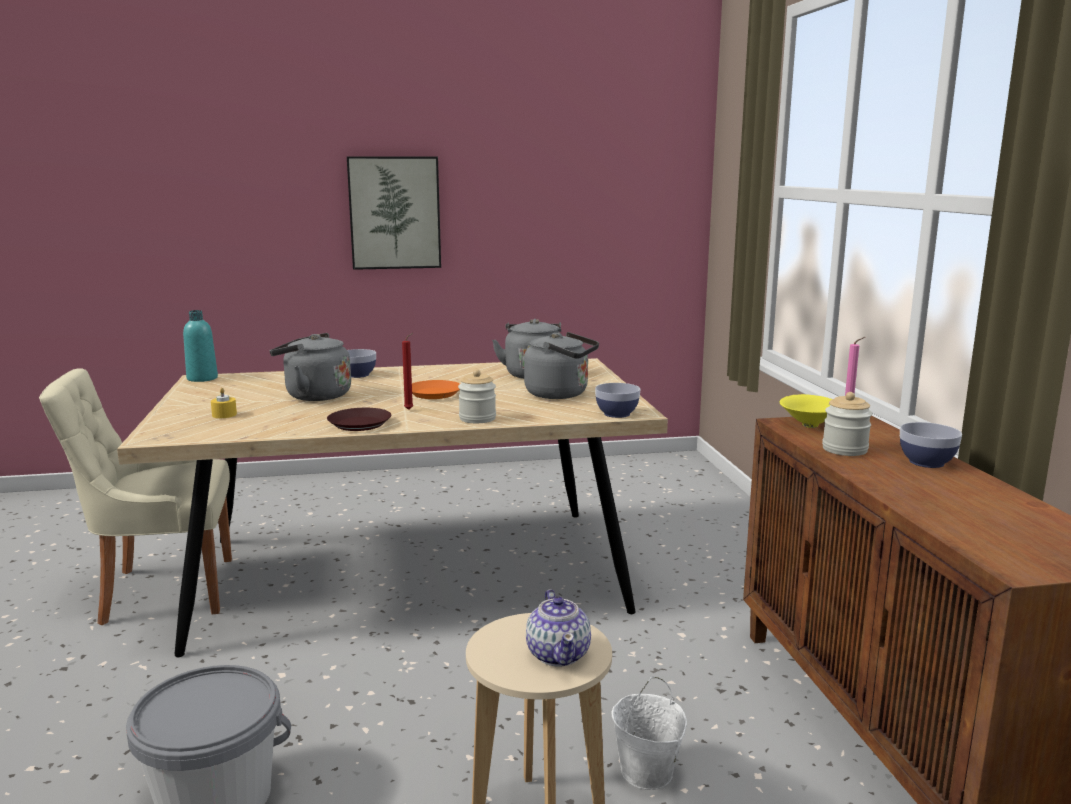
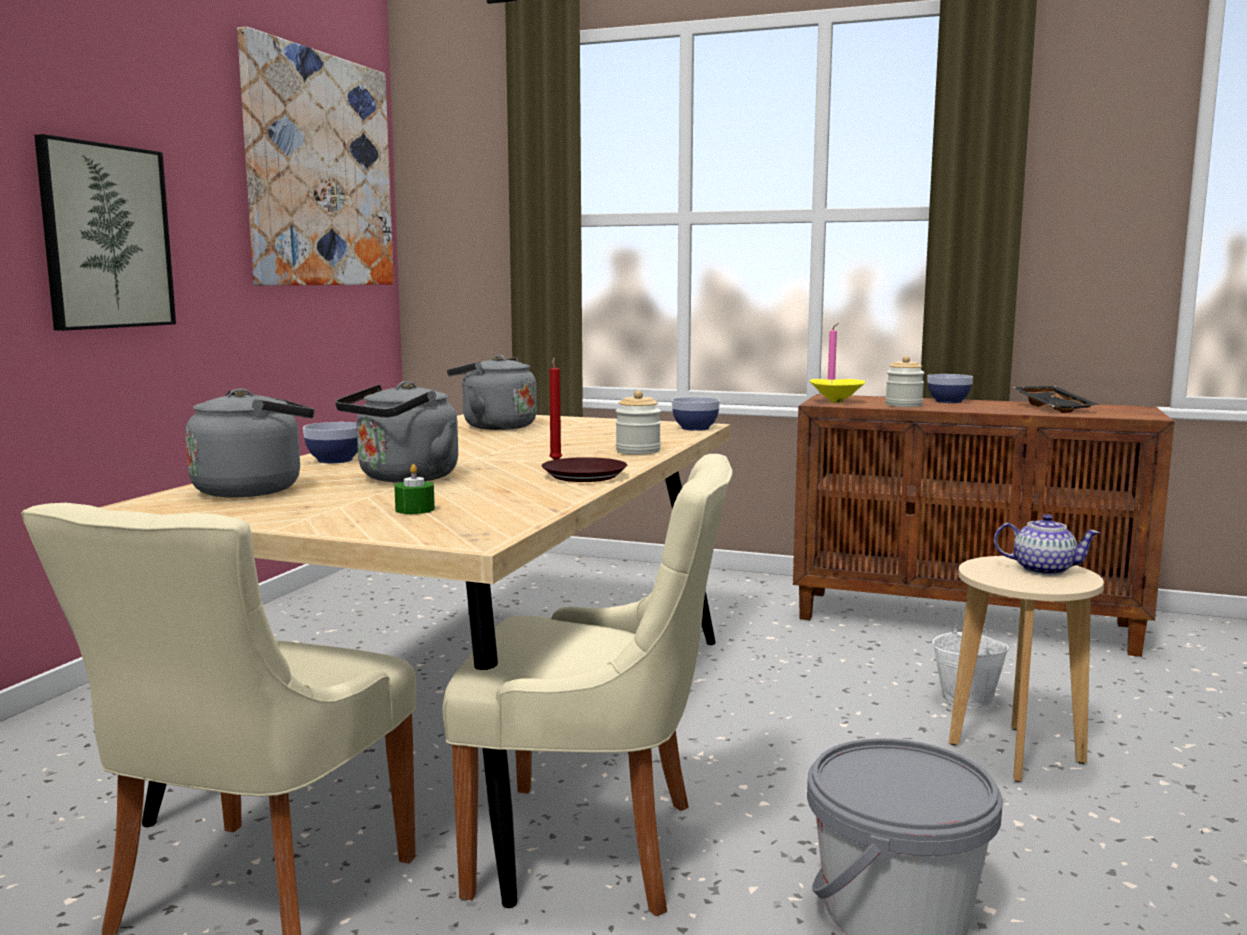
camera: 60 degrees left, 5 degrees down
turquoise bottle [183,310,218,382] -> none
yellow candle [211,388,237,418] -> green candle [394,464,435,514]
orange plate [412,380,460,399] -> none
grey kettle [524,332,599,399] -> grey kettle moved to [186,388,314,497]
none -> picture [237,27,394,286]
none -> beige chair [442,454,733,916]
none -> black tray [1013,386,1100,413]

